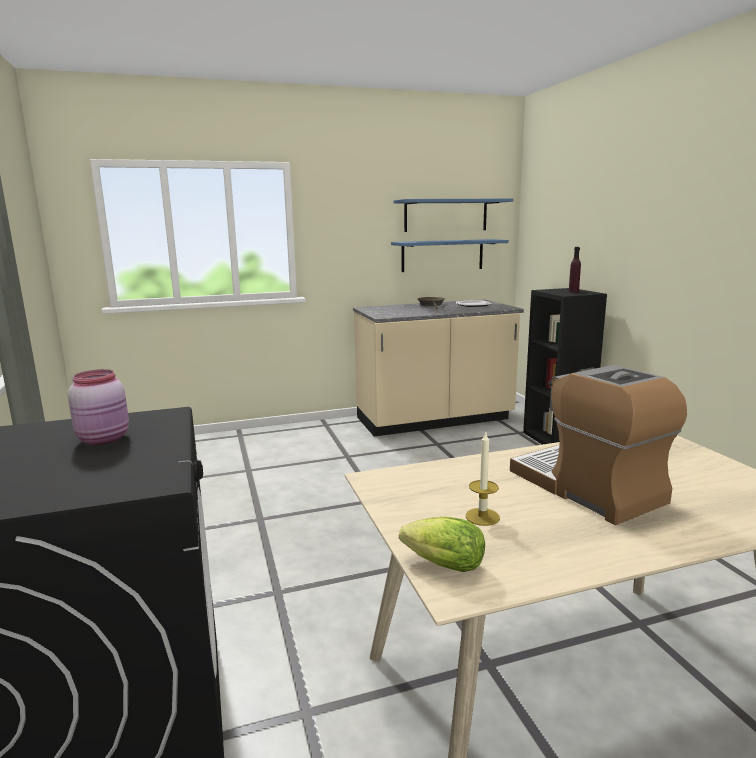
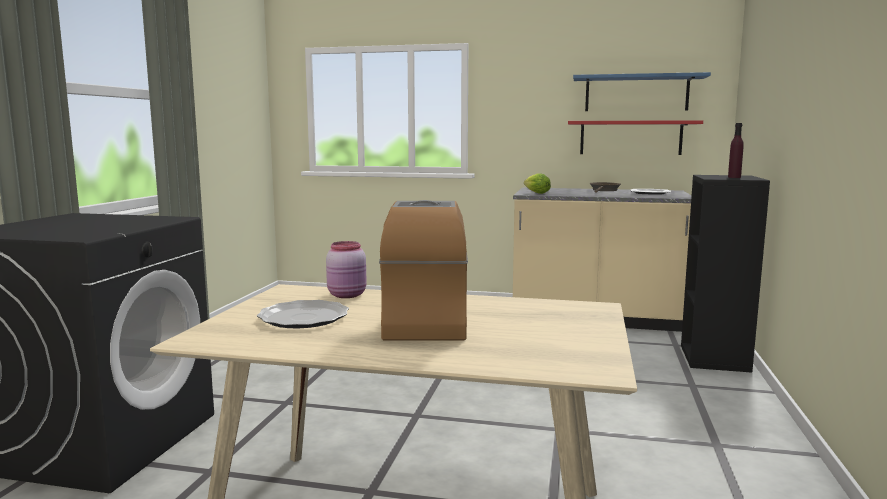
camera: 30 degrees right, 5 degrees down
pink jar [68,369,129,445] -> pink jar moved to [326,241,367,298]
blue shelf [391,239,509,272] -> red shelf [568,120,703,155]
lettuce [399,516,485,572] -> lettuce moved to [524,173,551,194]
candle [466,433,500,526] -> plate [257,300,349,328]

